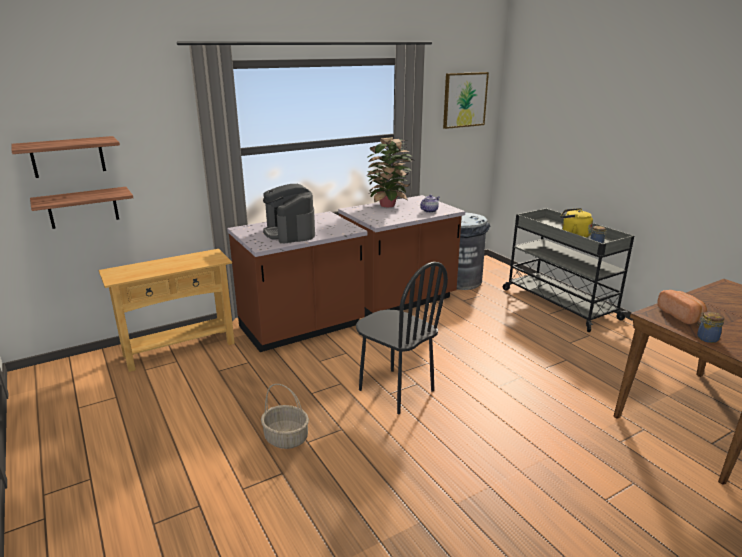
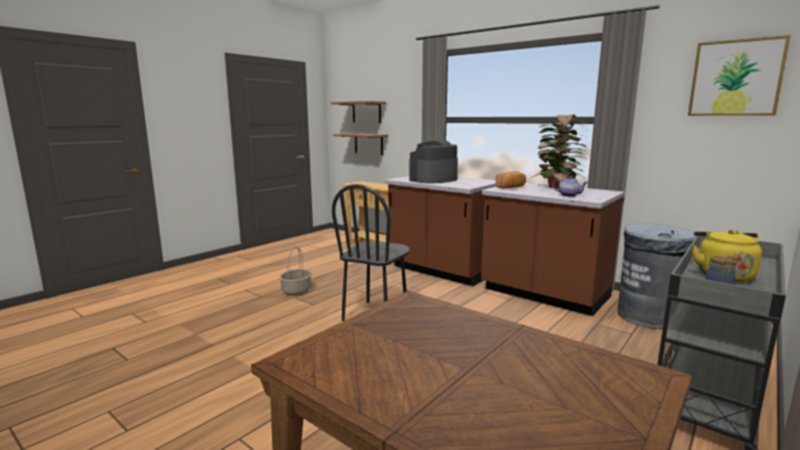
camera: 70 degrees right, 10 degrees down
bread [657,290,707,324] -> bread moved to [495,171,526,188]
jar [697,312,724,343] -> none

